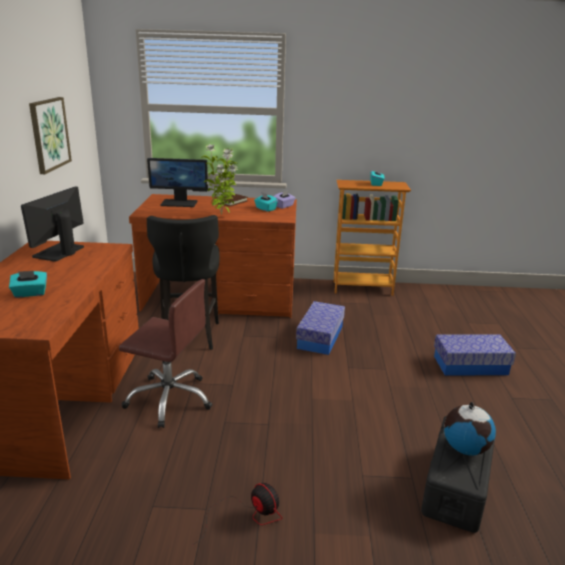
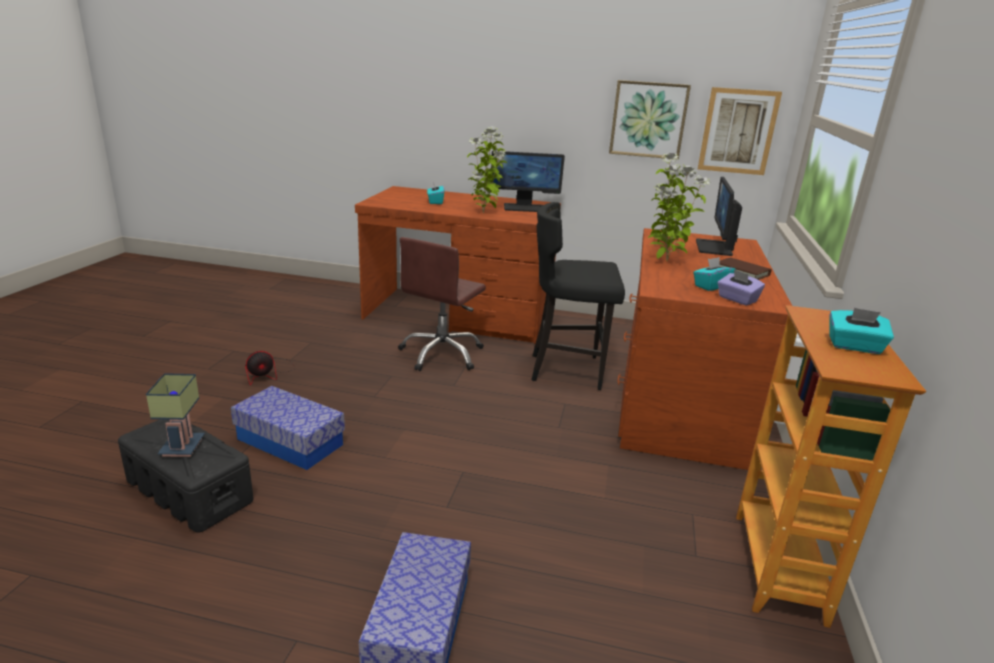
camera: 100 degrees right, 0 degrees up
monitor [21,187,84,261] -> monitor turned 150 degrees clockwise [490,151,565,212]
storage box [296,301,345,355] -> storage box moved to [231,386,345,470]
globe [444,402,496,456] -> table lamp [146,373,205,457]
none -> potted plant [467,126,507,213]
none -> picture [698,87,782,175]

